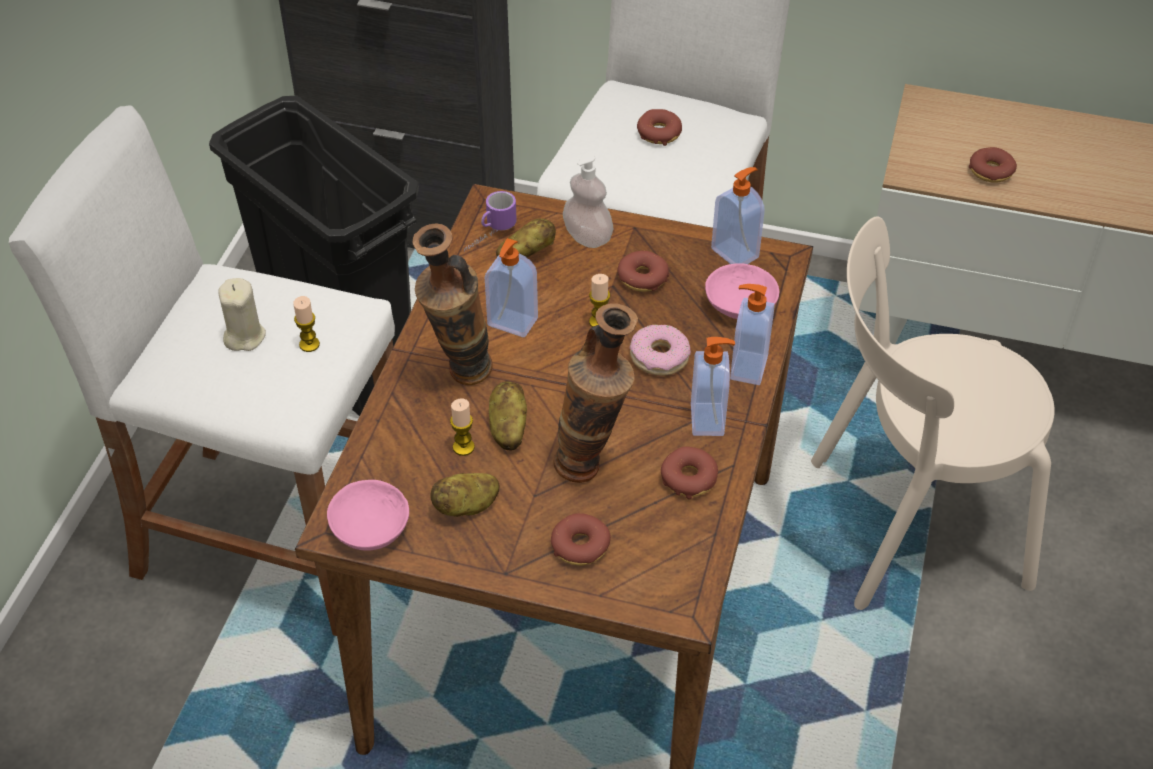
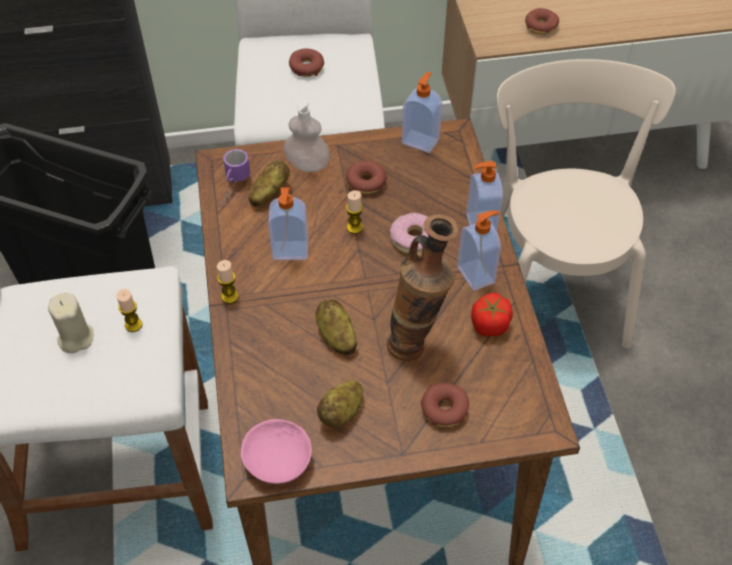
camera: 25 degrees left, 5 degrees up
vase [413,223,493,385] -> none
candle [450,398,475,456] -> candle moved to [217,260,239,304]
donut [661,447,718,499] -> tomato [471,293,513,336]
pink bowl [705,263,779,319] -> none
beige chair [811,216,1055,610] -> beige chair turned 120 degrees clockwise [497,59,676,349]

